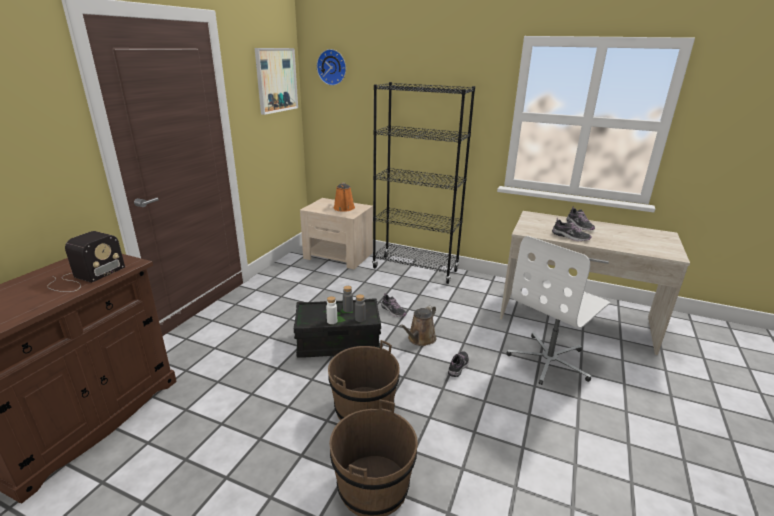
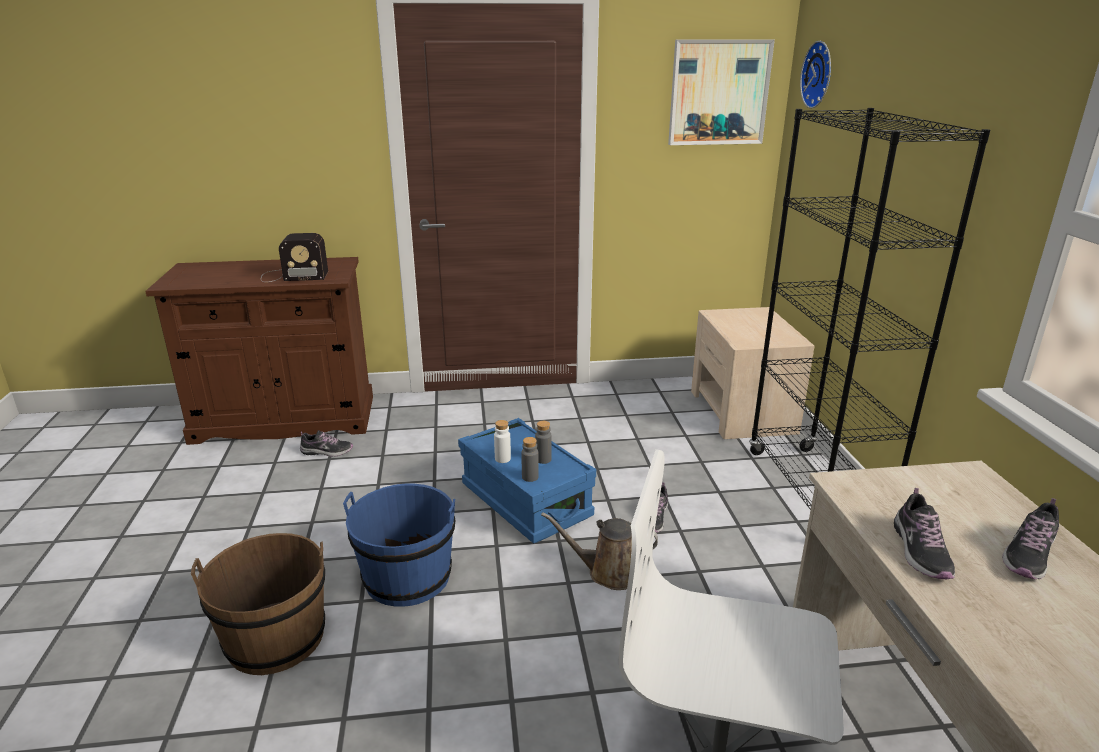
camera: 60 degrees right, 0 degrees up
black storage box [294,298,381,358] -> blue storage box [458,418,596,544]
brown bucket [328,340,400,421] -> blue bucket [343,484,455,607]
orange watering can [334,183,355,212] -> none
shoe [448,351,469,377] -> shoe moved to [300,430,353,457]

